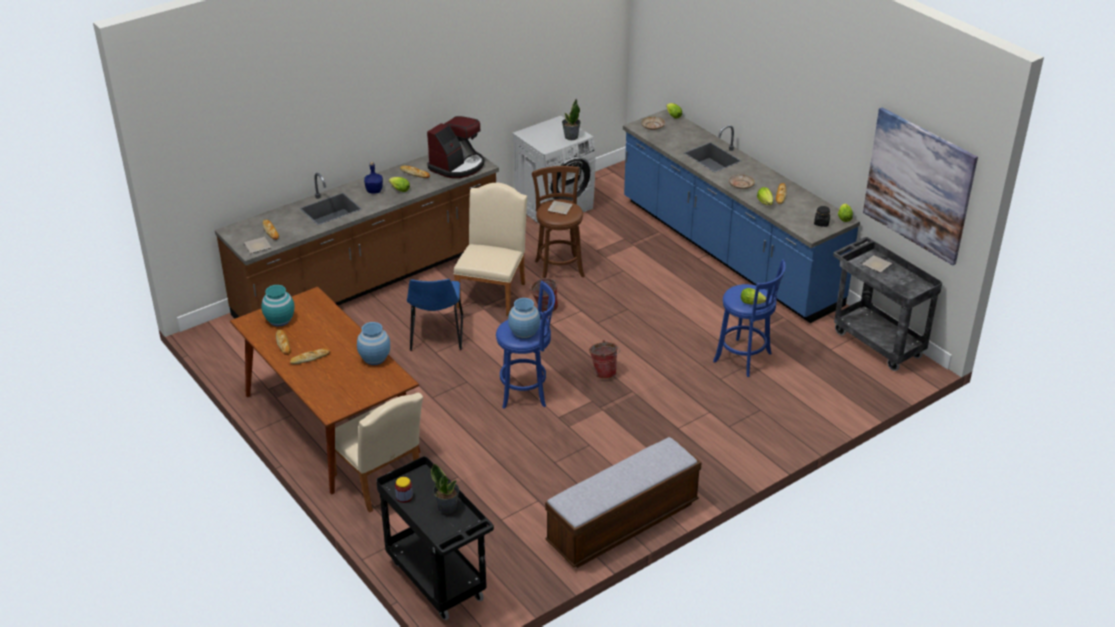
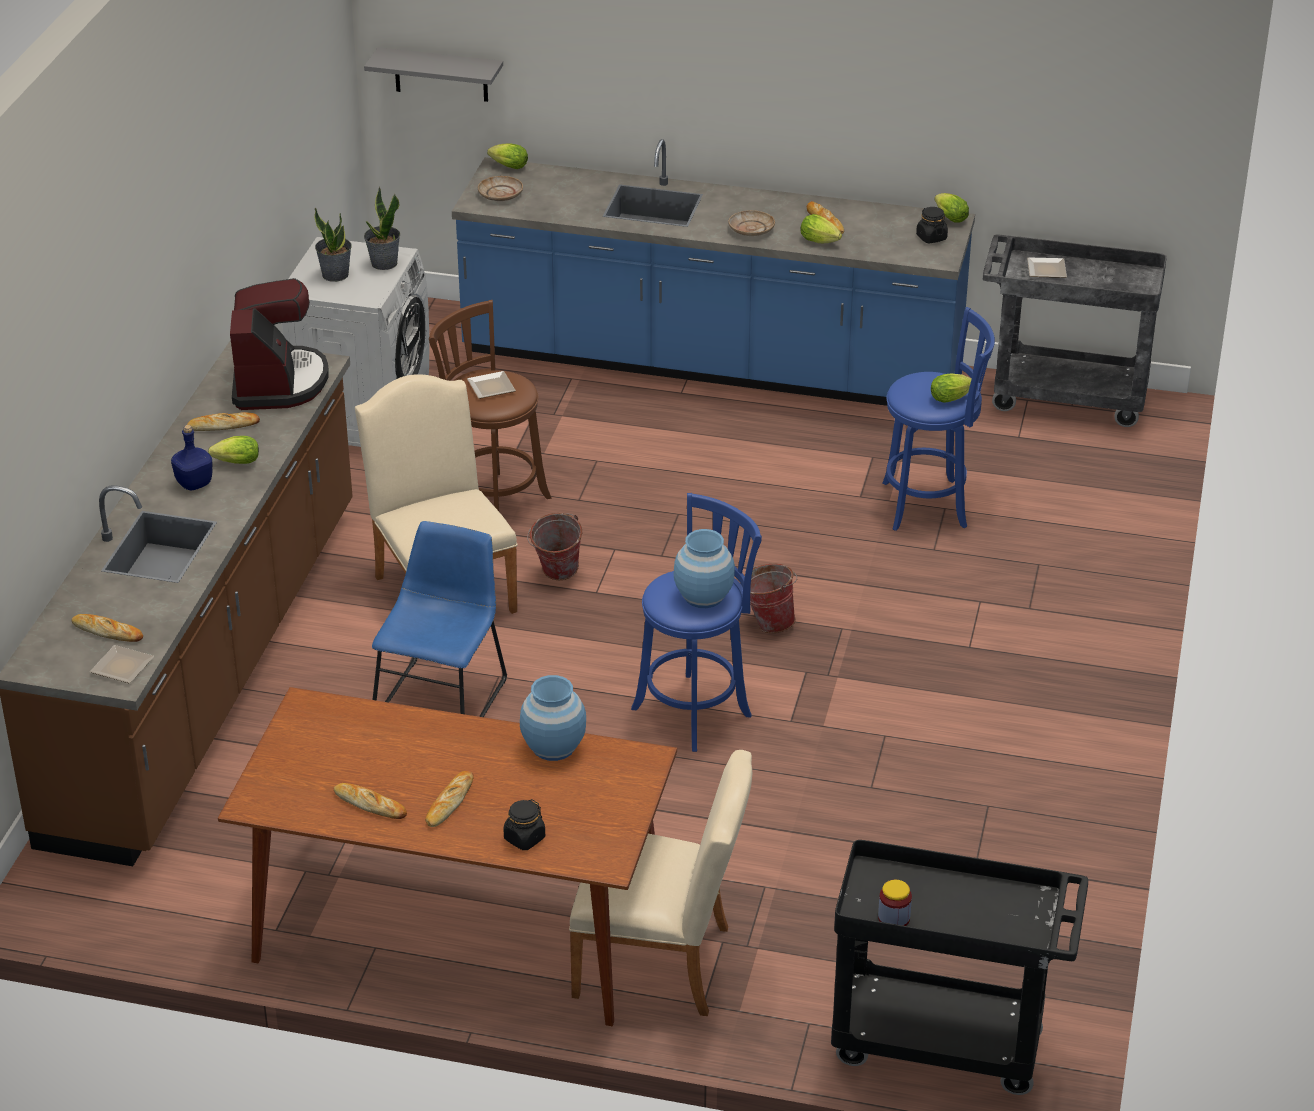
camera: 40 degrees left, 0 degrees up
turquoise vase [261,285,294,326] -> none
blue chair [407,279,463,351] -> blue chair turned 120 degrees counterclockwise [372,521,507,717]
potted plant [431,463,459,514] -> potted plant moved to [314,208,352,282]
bench [545,437,702,568] -> none
picture [863,108,978,265] -> none
none -> grey shelf [364,47,503,102]
none -> black jar [504,799,545,850]

